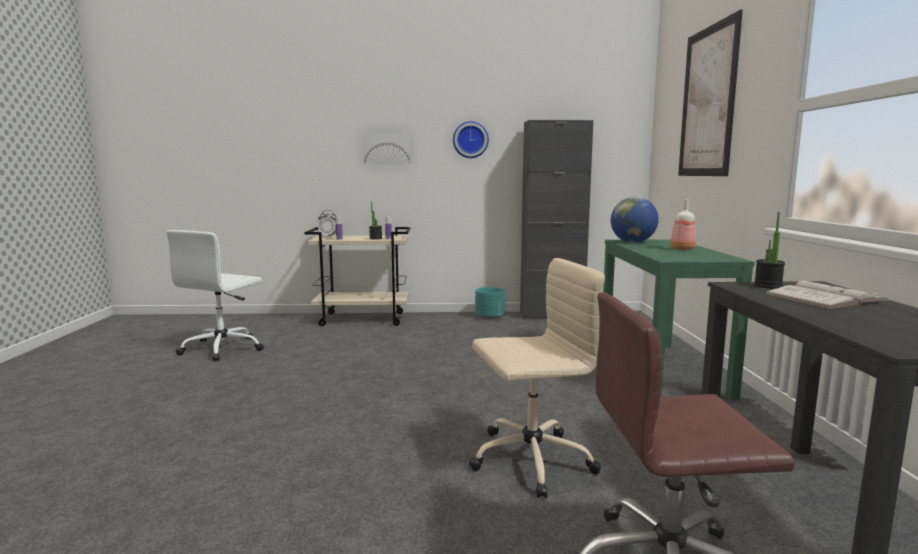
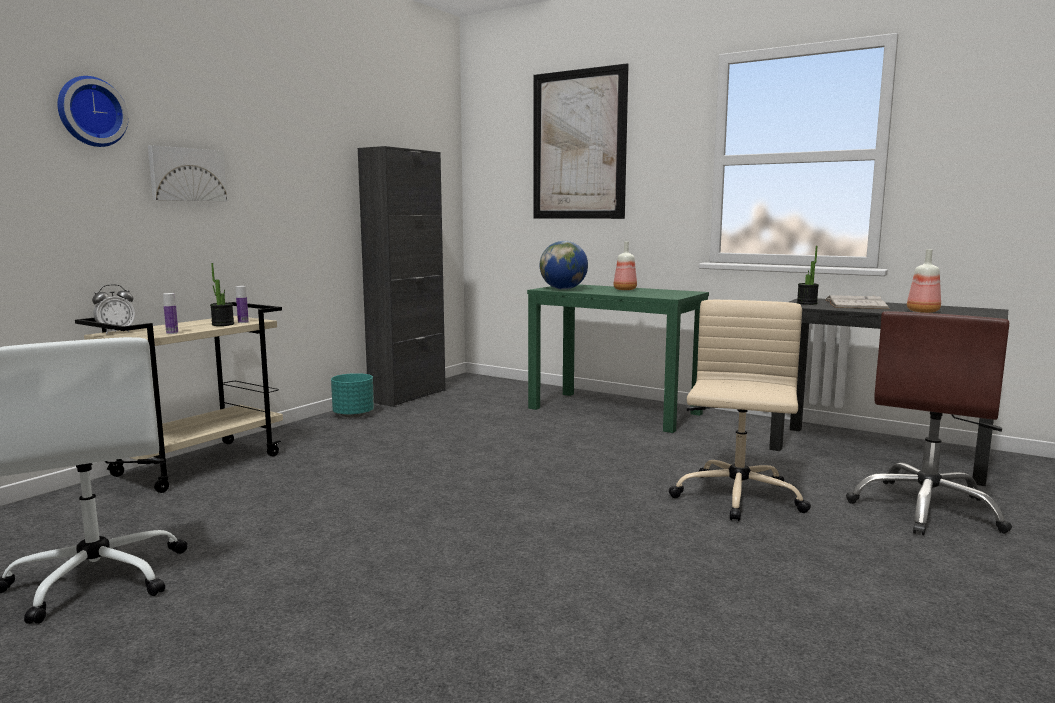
camera: 55 degrees left, 0 degrees up
wall clock [453,121,489,158] -> wall clock moved to [57,76,128,147]
none -> bottle [907,249,941,313]

